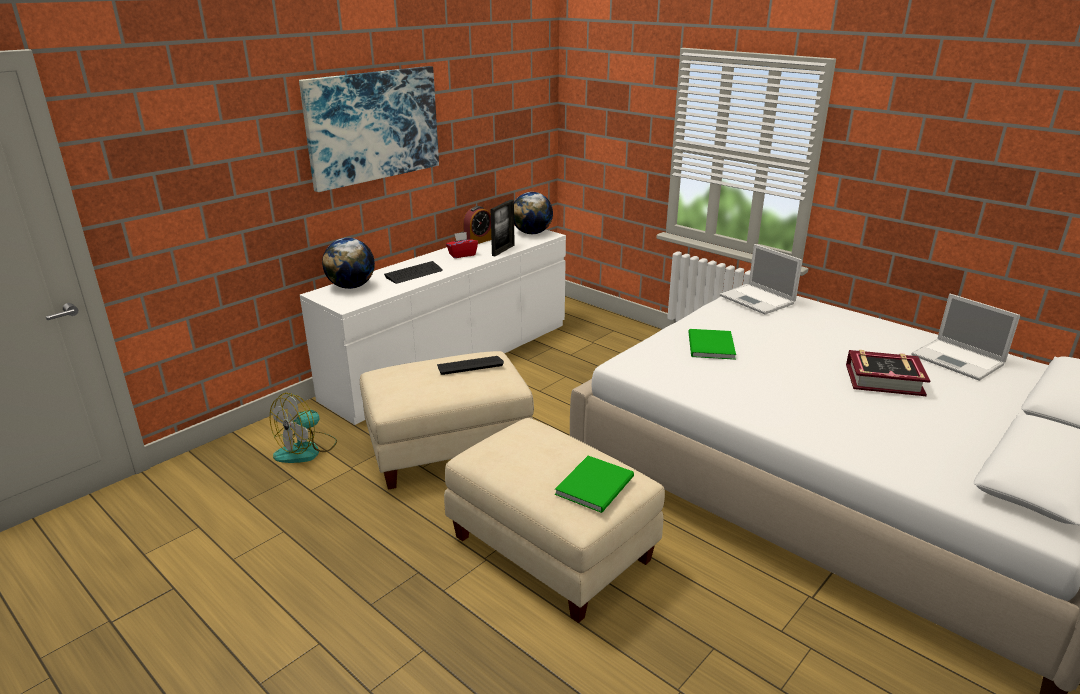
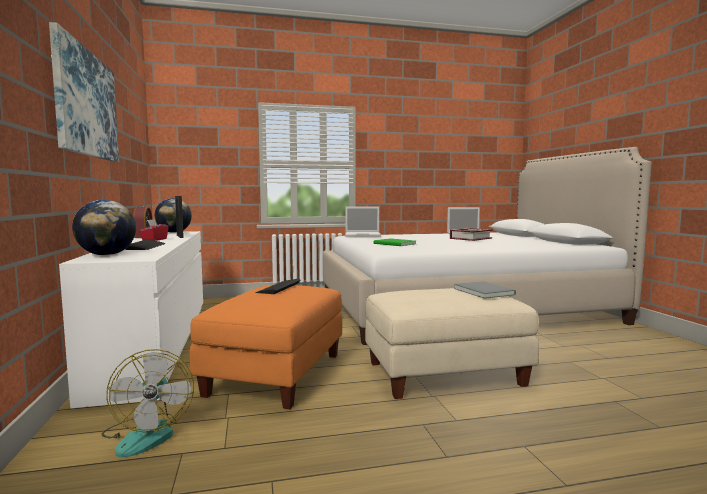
camera: 55 degrees left, 20 degrees down
beige ottoman [360,351,534,490] -> orange ottoman [189,285,342,409]
green book [555,456,634,513] -> grey book [454,281,516,299]

